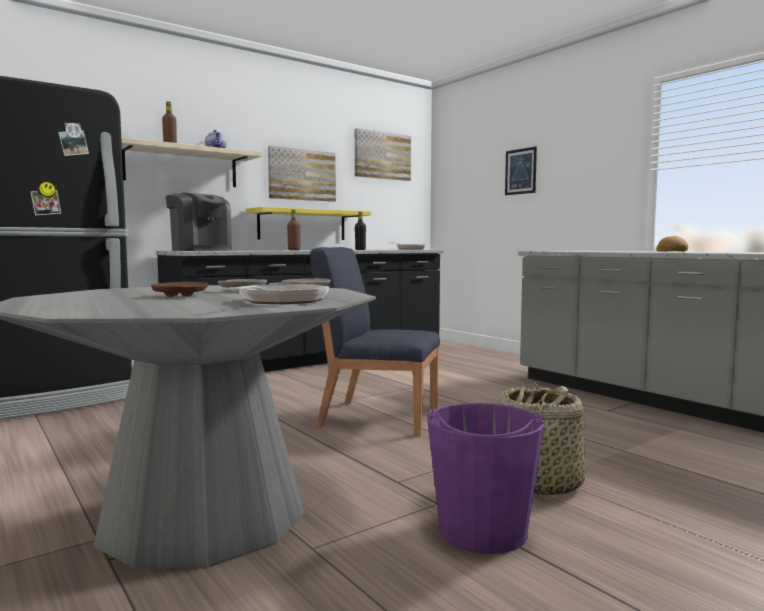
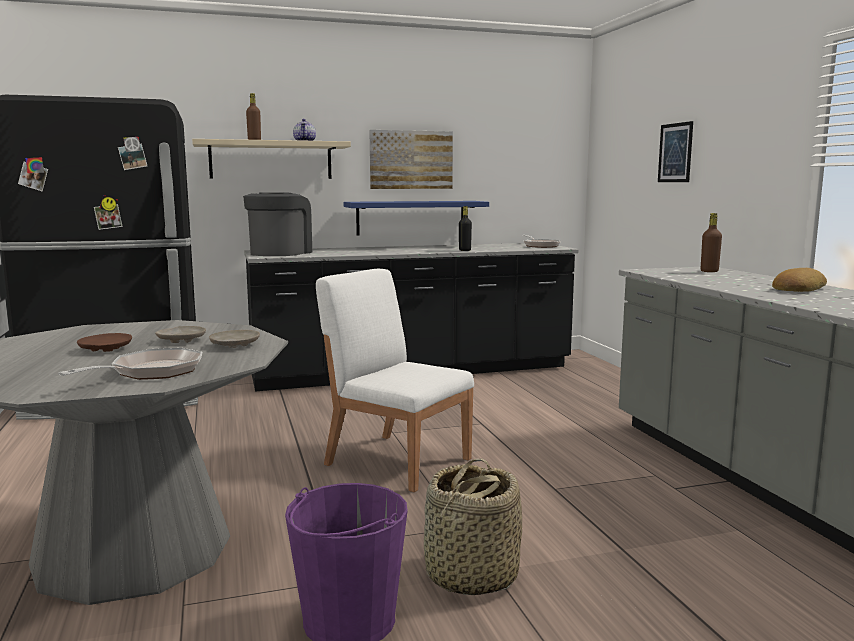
camera: 20 degrees right, 5 degrees up
coffee machine [166,193,232,251] -> coffee machine turned 135 degrees counterclockwise [243,192,312,256]
yellow shelf [246,207,371,240] -> blue shelf [344,201,489,236]
brown bottle [287,210,300,250] -> brown bottle moved to [701,213,722,272]
blue chair [310,247,440,436] -> white chair [316,269,474,492]
picture [355,128,411,181] -> none

